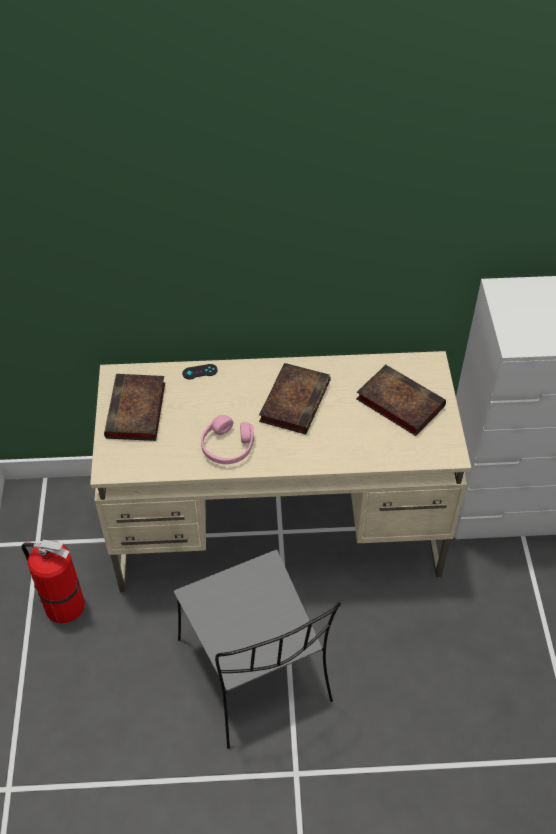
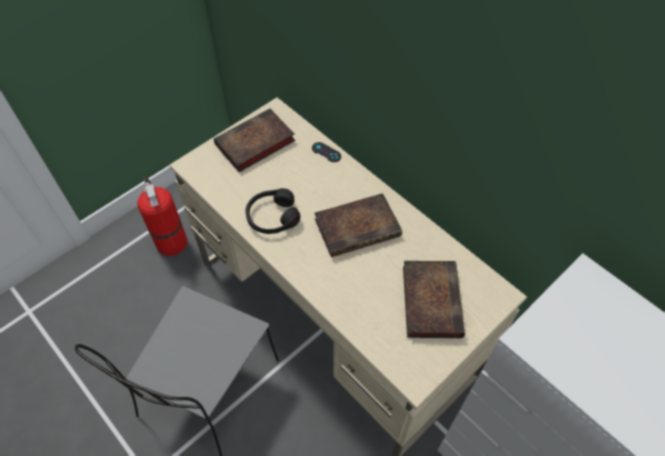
camera: 50 degrees right, 5 degrees up
pink headphones [201,415,254,464] -> black headphones [245,188,301,234]

